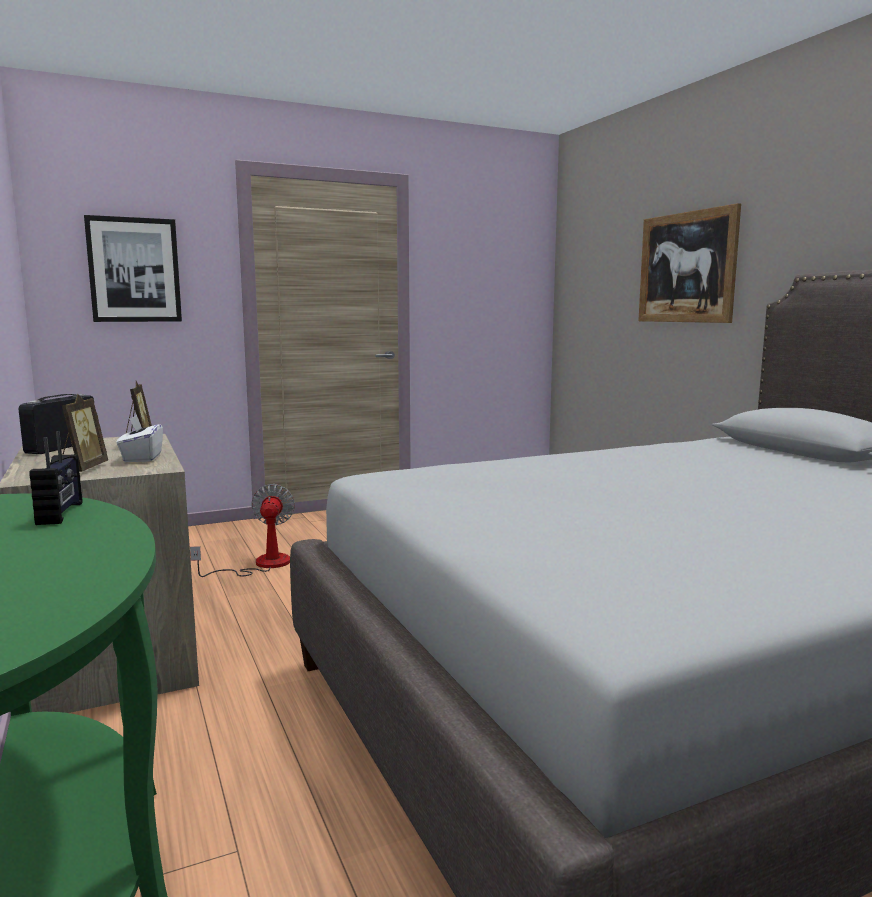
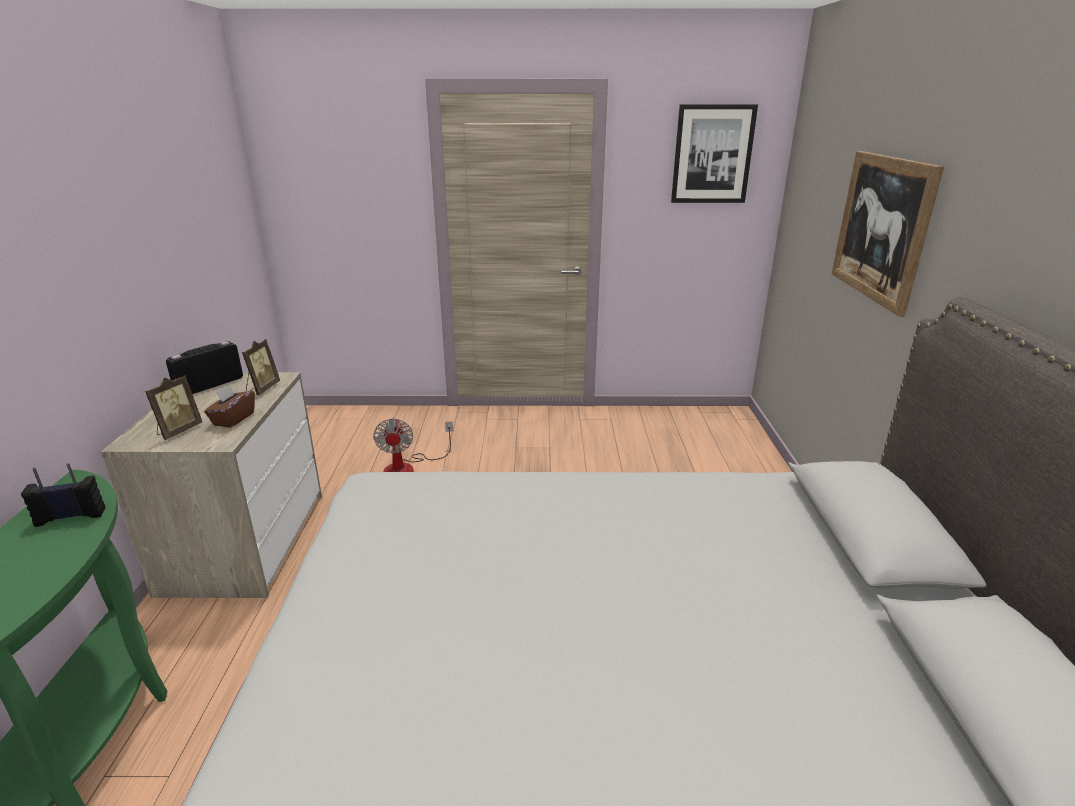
camera: 25 degrees right, 15 degrees up
radio [29,431,82,525] -> radio turned 120 degrees counterclockwise [21,463,106,527]
picture [84,215,182,322] -> picture moved to [671,104,758,203]
white tissue box [117,415,163,462] -> brown tissue box [204,384,255,428]
fan [190,484,295,577] -> fan turned 150 degrees clockwise [373,417,453,472]

